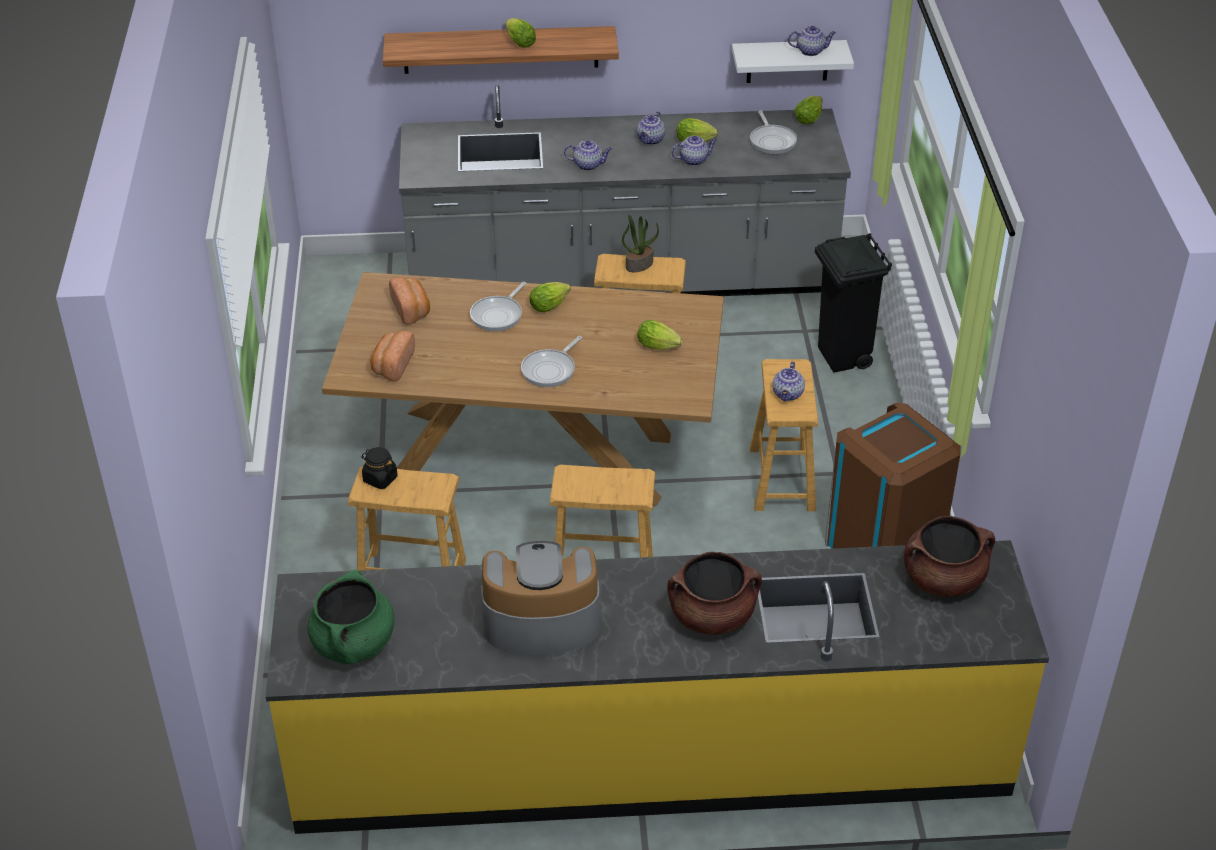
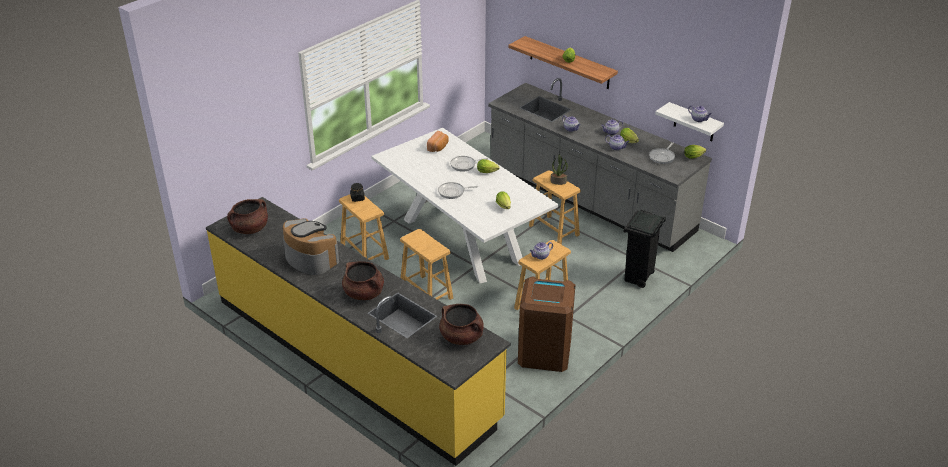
camera: 45 degrees right, 5 degrees down
green cooking pot [308,569,394,664] -> brown cooking pot [227,199,268,234]
brown dining table [322,272,724,507] -> white dining table [371,128,558,283]
bread [370,331,415,382] -> none

